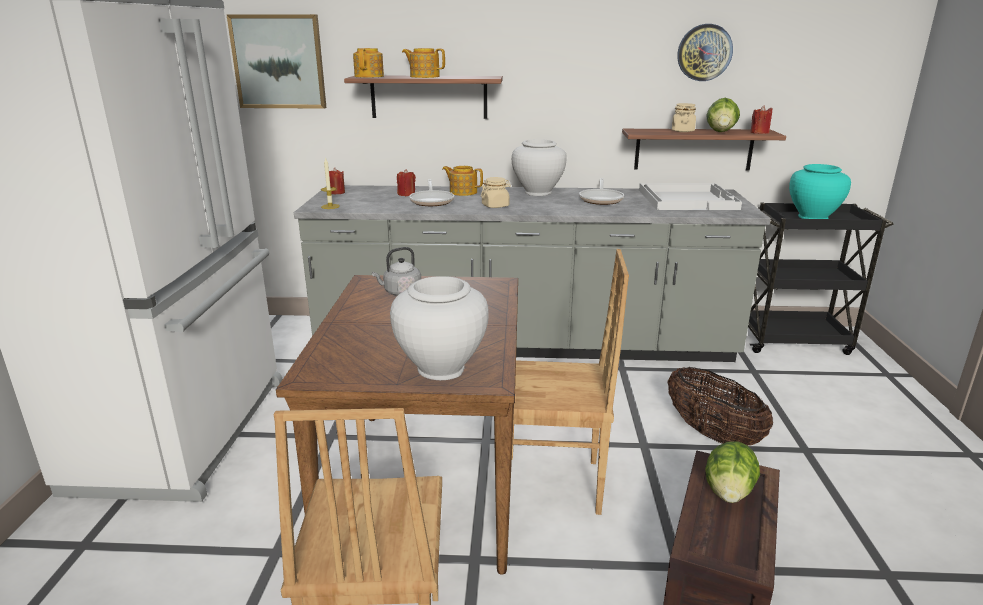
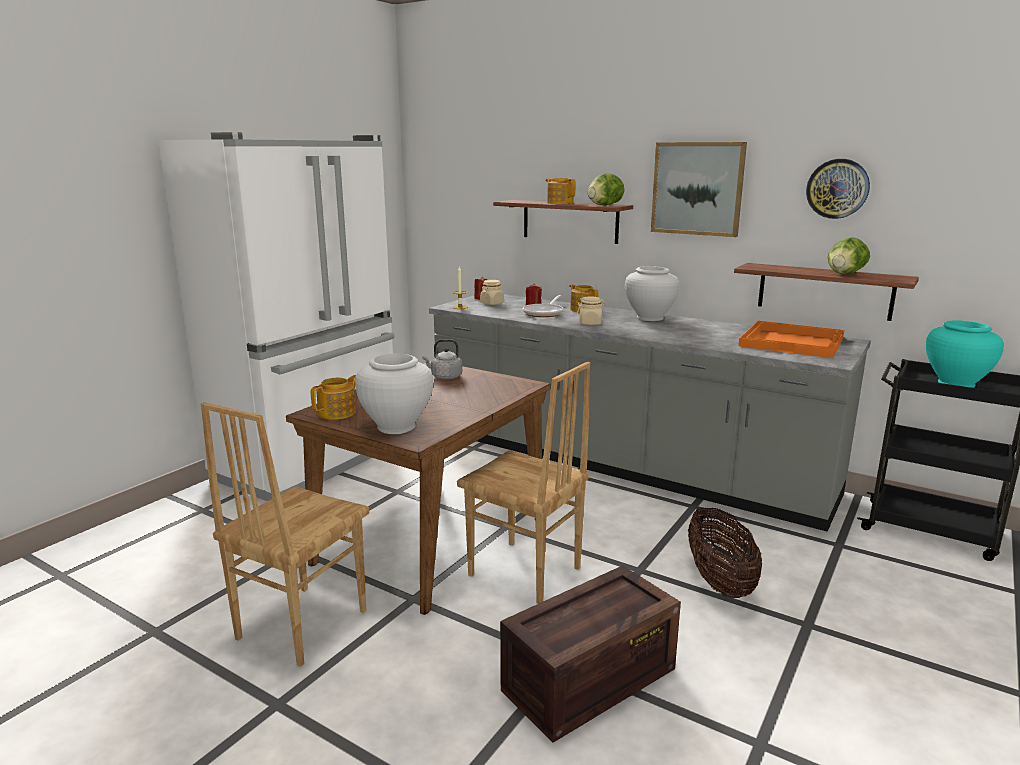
camera: 30 degrees right, 5 degrees down
picture [226,14,327,109] -> picture moved to [651,142,747,237]
teapot [353,48,384,78] -> teapot moved to [311,375,356,420]
frying pan [579,178,624,205] -> none
white tray [639,183,742,210] -> orange tray [738,321,844,358]
beige jar [672,103,696,132] -> beige jar moved to [480,280,504,305]
lettuce [705,441,760,503] -> lettuce moved to [588,173,624,205]
red candle [750,105,772,134] -> none

